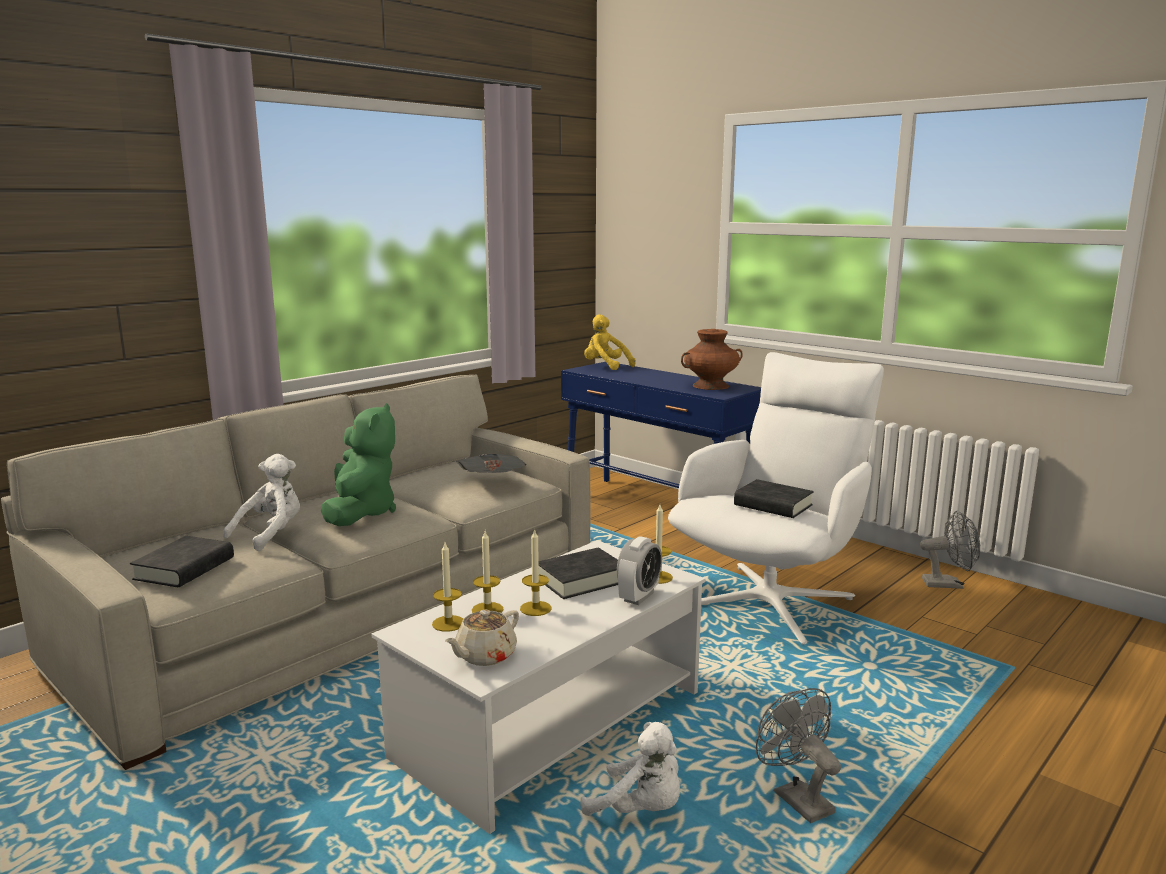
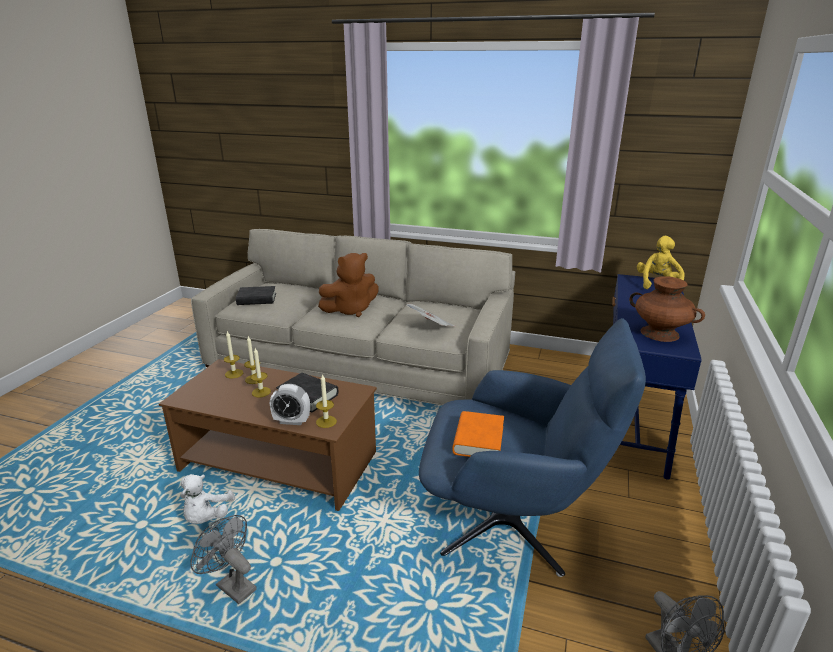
camera: 65 degrees right, 10 degrees up
white plush toy [223,454,300,551] -> none
green plush toy [321,403,396,526] -> brown plush toy [318,253,379,317]
white coffee table [371,540,706,834] -> brown coffee table [159,359,377,511]
beige teapot [445,610,519,666] -> none
white armchair [668,352,884,644] -> blue armchair [419,318,646,577]
black book [734,479,814,518] -> orange book [452,411,504,457]
grey fan [756,688,841,823] -> grey fan turned 90 degrees counterclockwise [191,515,257,604]

